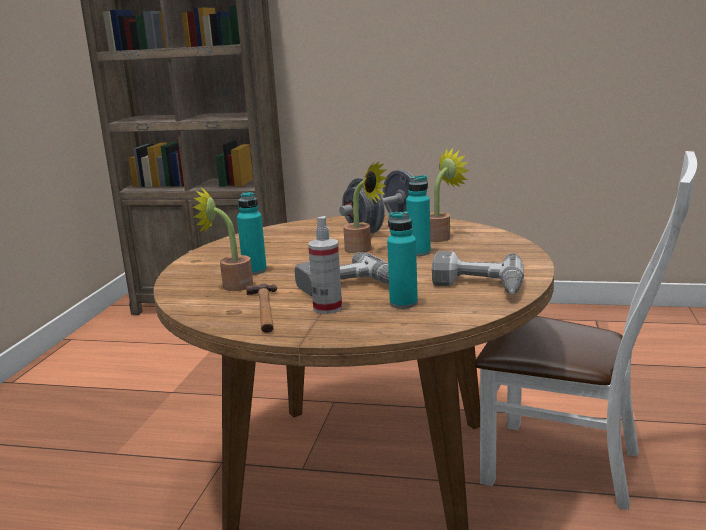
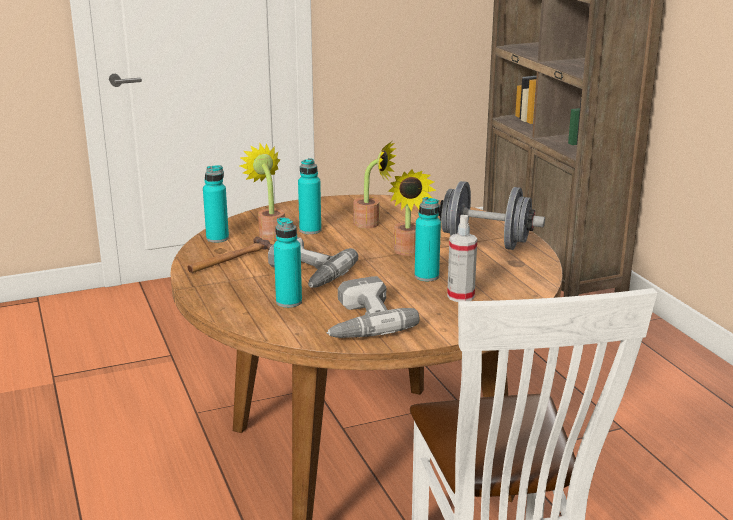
camera: 55 degrees right, 5 degrees up
spray bottle [308,216,342,314] -> spray bottle moved to [447,215,477,302]
potted plant [430,149,470,242] -> potted plant moved to [353,142,397,228]
none -> turquoise bottle [203,165,229,243]

